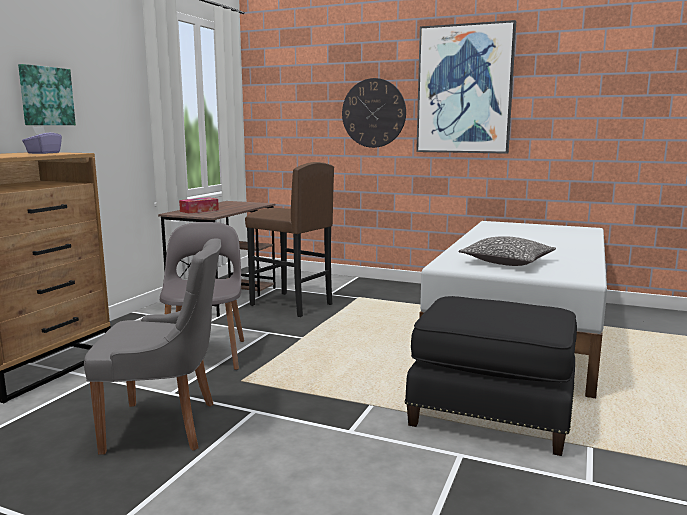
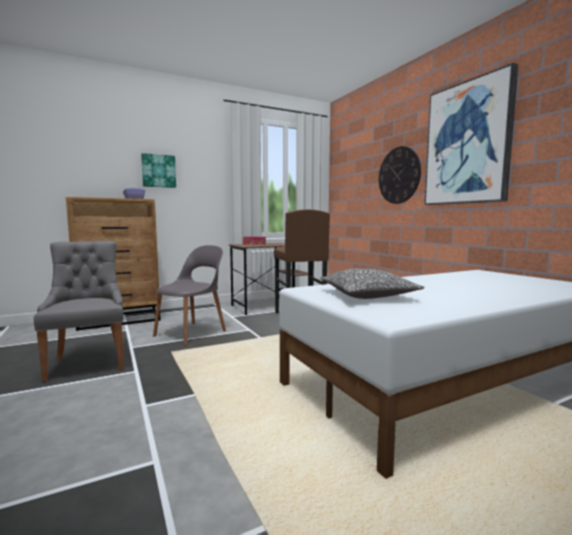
camera: 40 degrees right, 5 degrees down
grey chair [84,238,221,455] -> grey chair turned 150 degrees counterclockwise [34,241,124,382]
black ottoman [404,296,577,456] -> none

